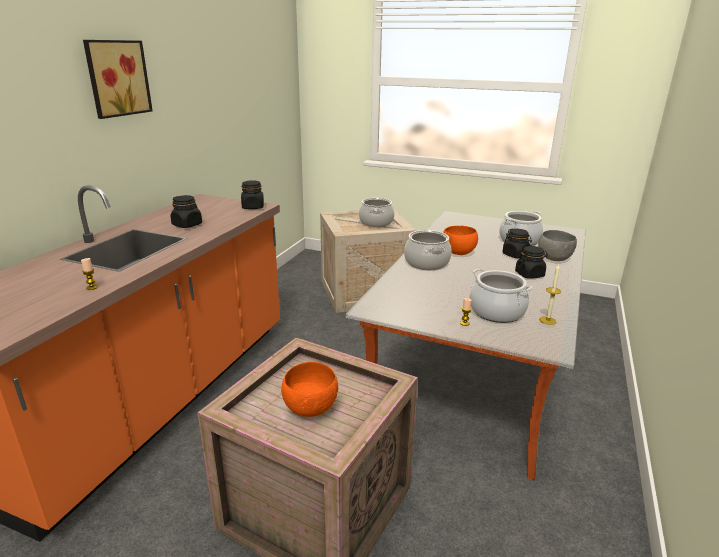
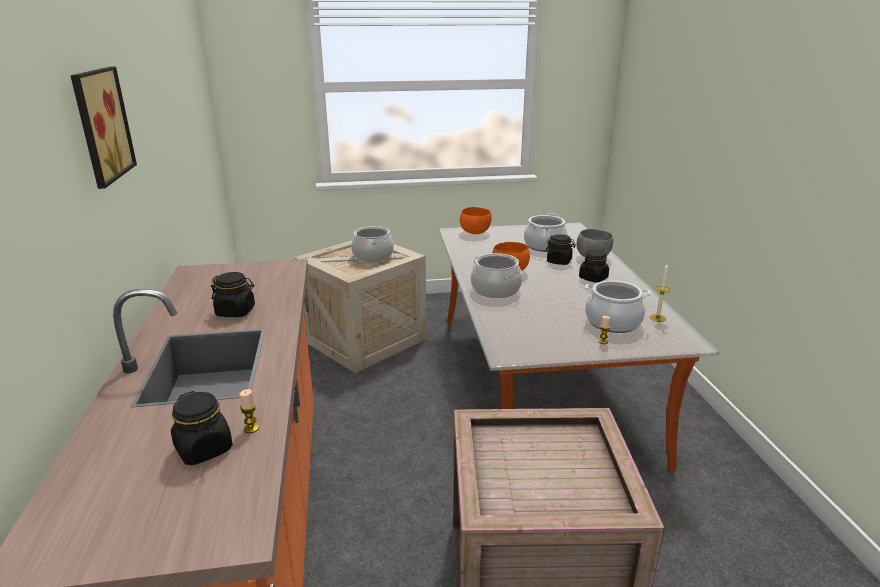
camera: 30 degrees left, 0 degrees up
black jar [241,180,264,209] -> black jar moved to [171,391,233,465]
orange bowl [281,362,338,417] -> orange bowl moved to [460,207,492,234]

